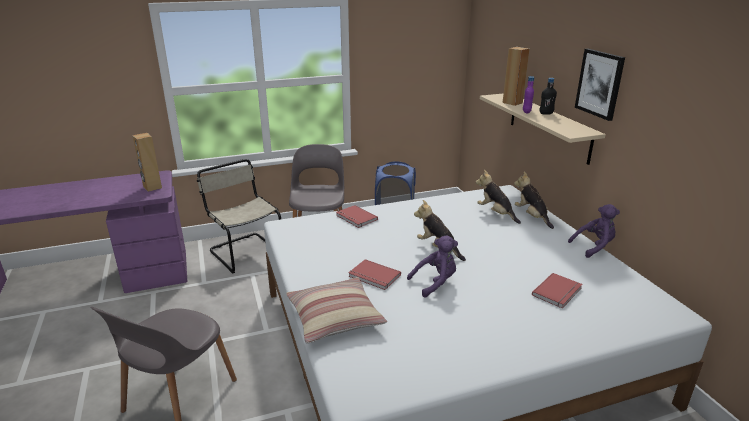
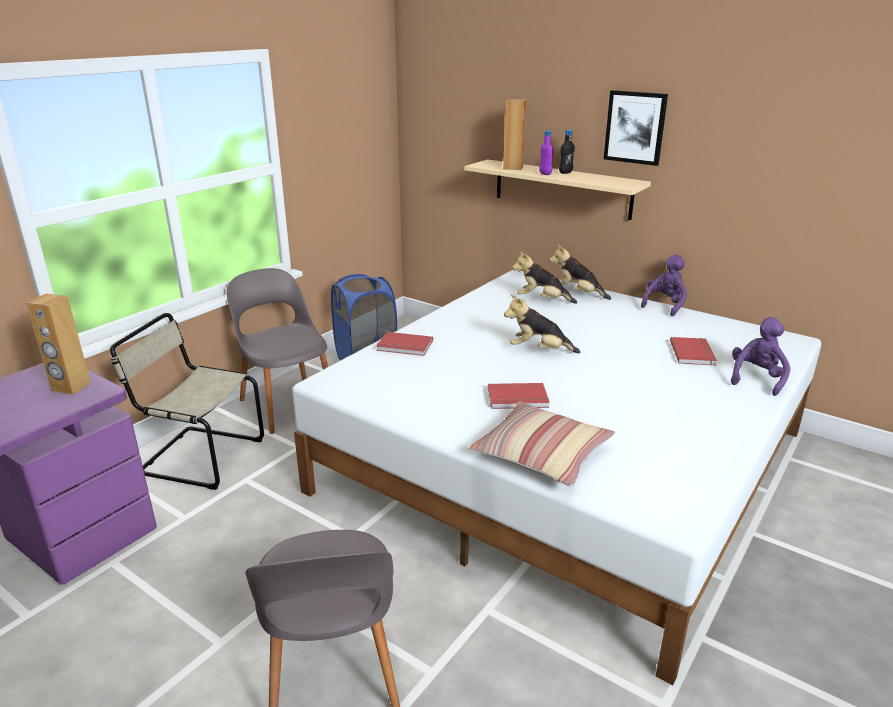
camera: 35 degrees left, 0 degrees up
purple plush toy [407,235,458,298] -> purple plush toy moved to [731,317,791,396]

